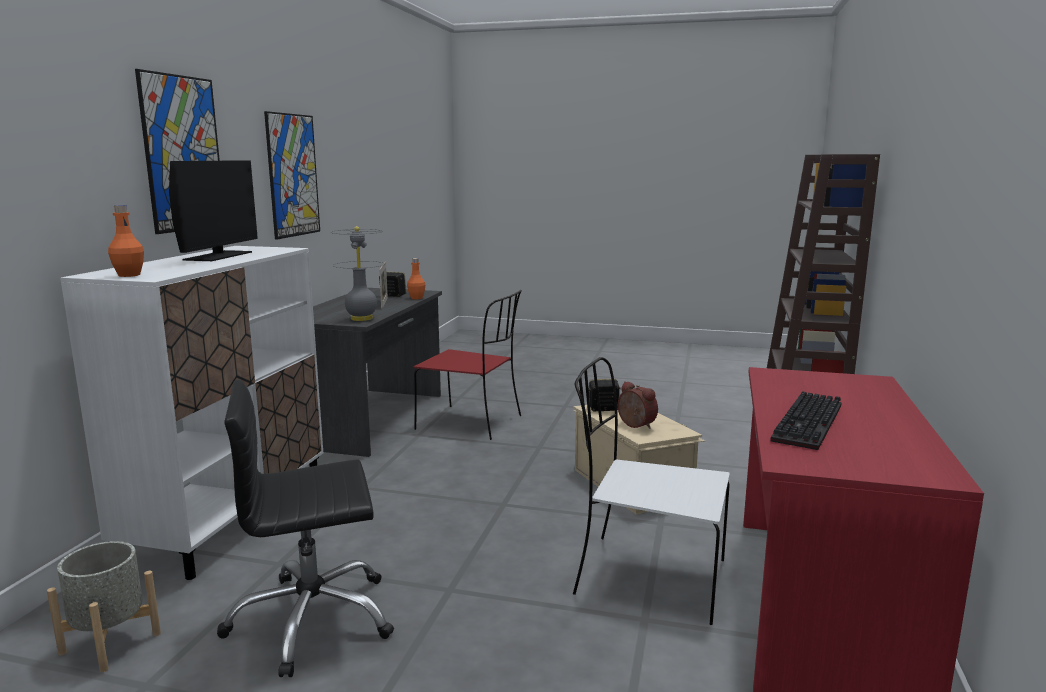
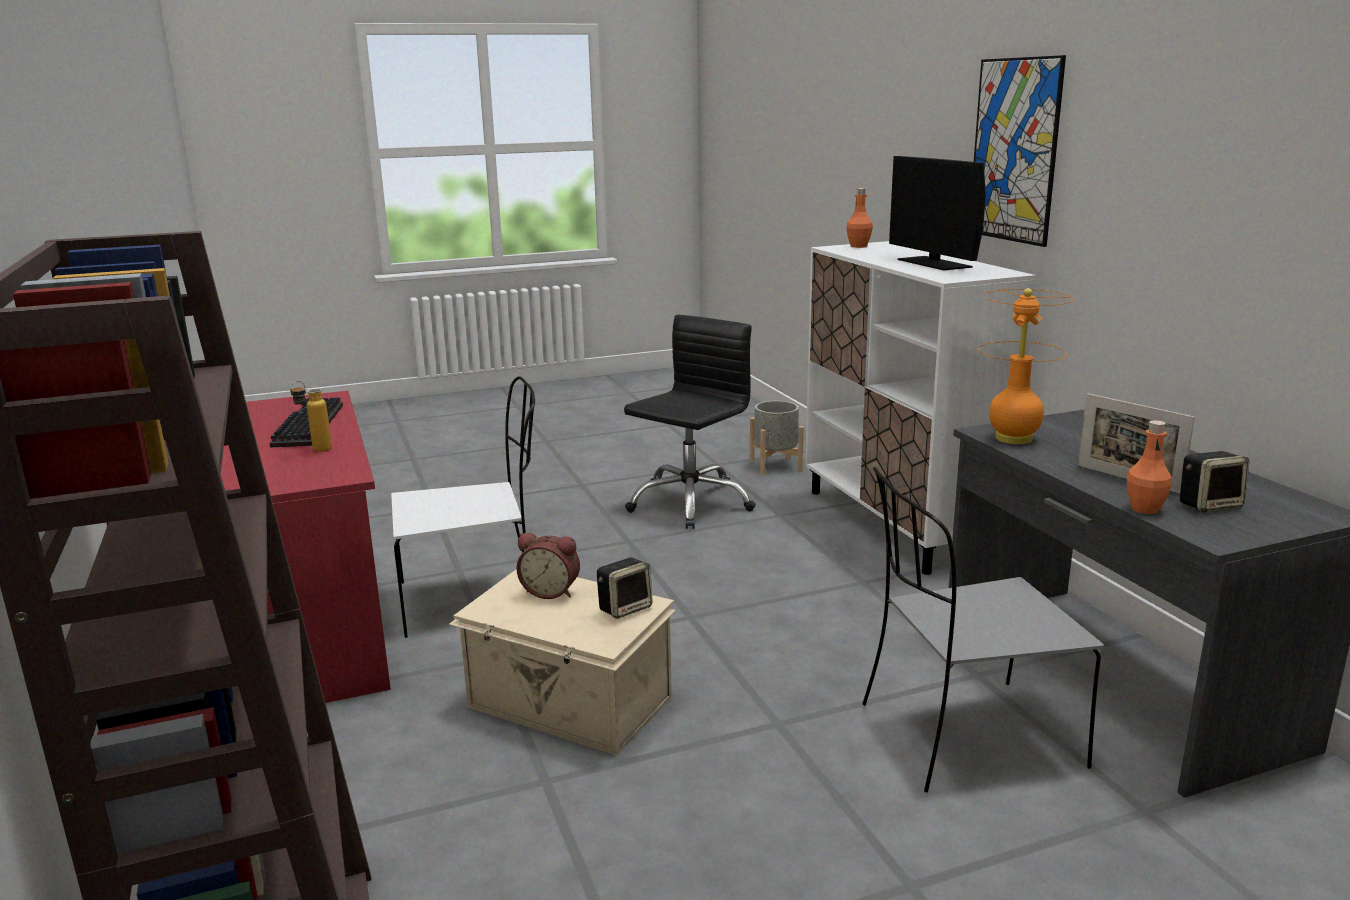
camera: 145 degrees right, 5 degrees up
picture [264,111,320,240] -> none
grey table lamp [332,226,383,321] -> orange table lamp [979,288,1073,444]
red chair [414,290,522,440] -> grey chair [862,467,1104,792]
none -> bottle [290,380,332,452]

